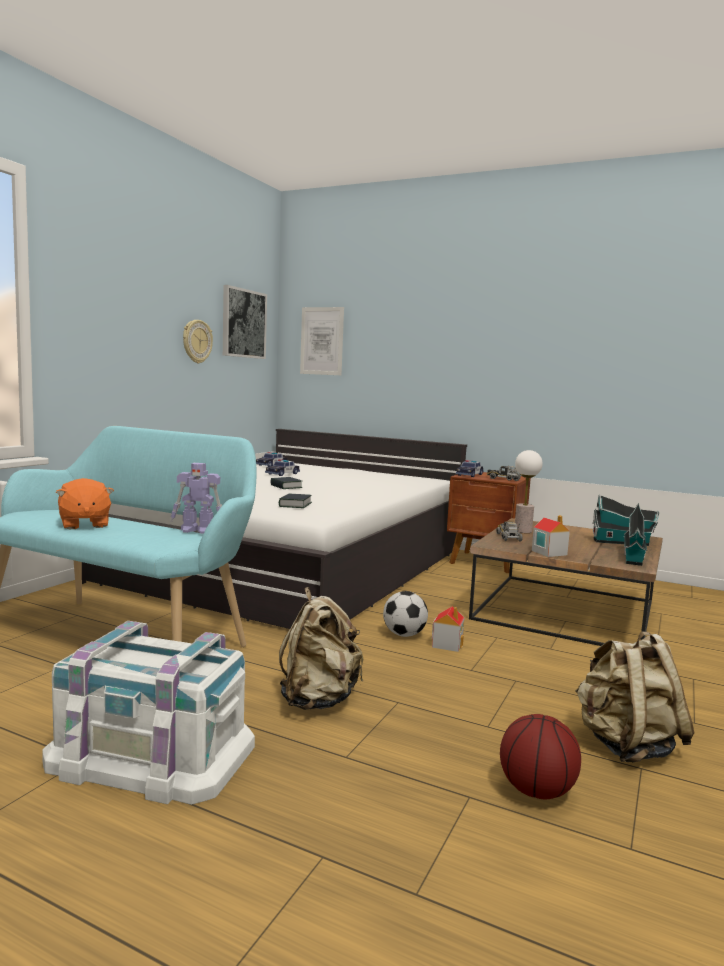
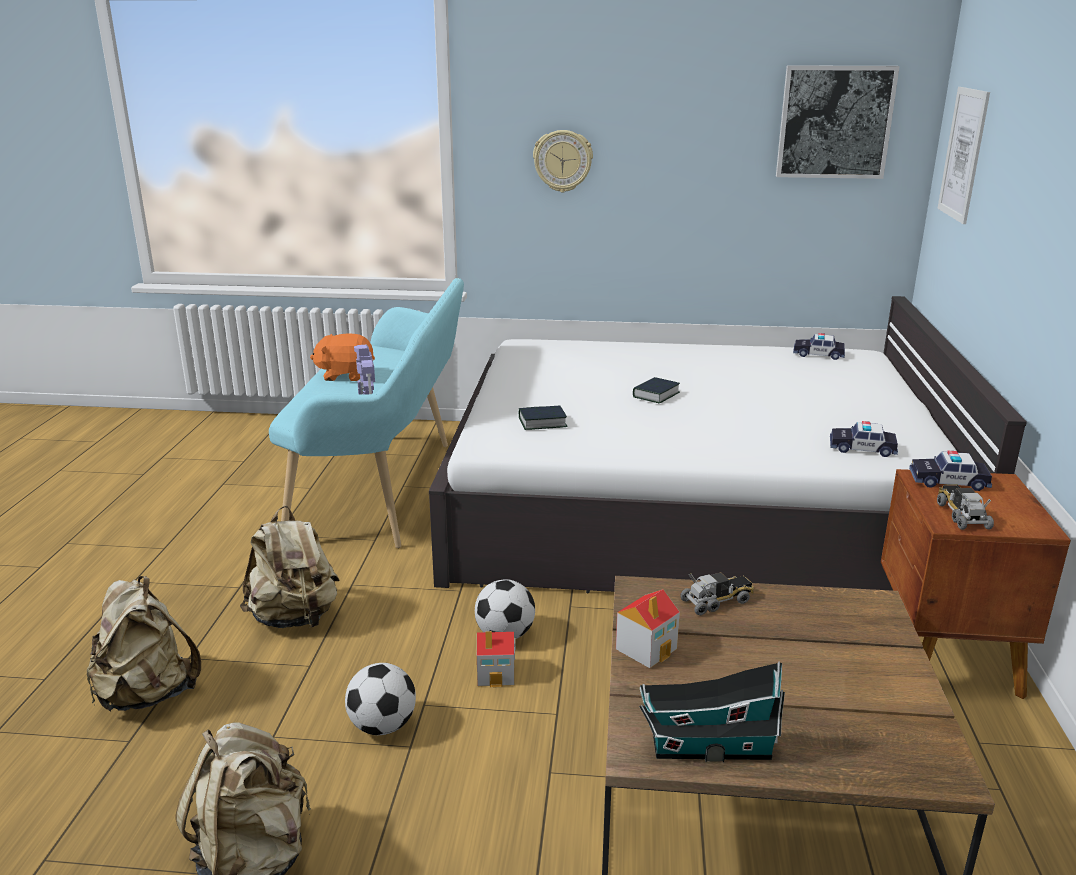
camera: 70 degrees right, 15 degrees up
white storage box [42,621,255,805] -> none
orange plush toy [56,478,114,529] -> orange plush toy turned 45 degrees clockwise [310,334,375,381]
wall clock [183,320,213,364] -> wall clock moved to [533,130,593,193]
toy car [265,459,300,476] -> toy car moved to [830,421,898,457]
basketball [500,714,581,799] -> none
table lamp [515,450,542,533] -> none
toy house [593,495,659,546] -> none
none -> beige backpack [87,576,201,712]
none -> football [345,663,416,735]

